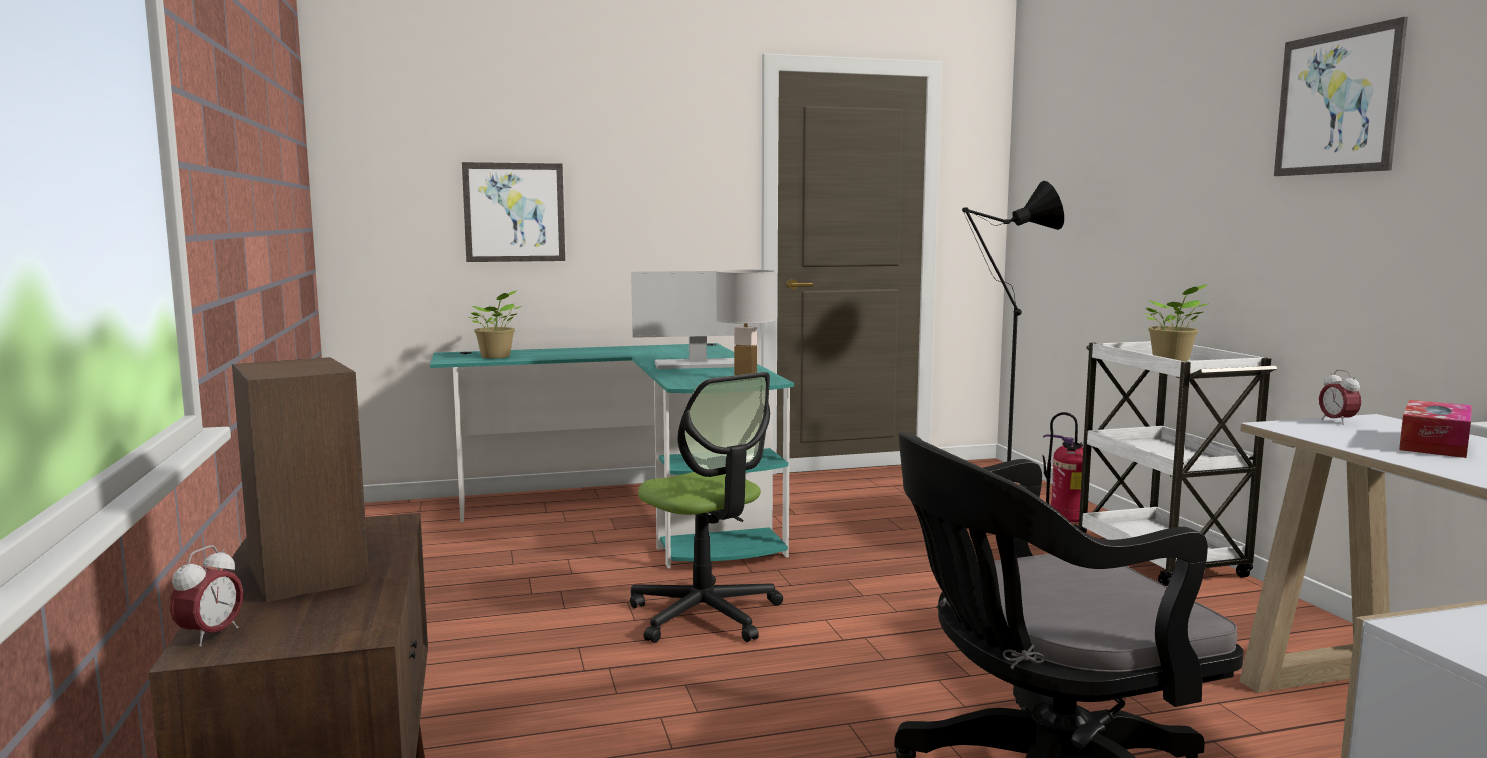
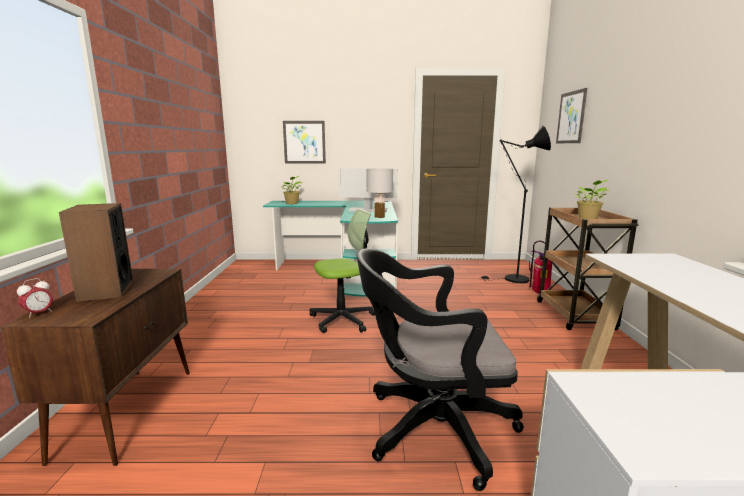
camera: 15 degrees right, 5 degrees up
office chair [630,372,783,643] -> office chair turned 90 degrees counterclockwise [310,209,375,333]
white cart [1073,341,1277,586] -> brown cart [537,207,638,330]
picture [1274,17,1408,176] -> picture moved to [556,88,587,143]
alarm clock [1319,369,1361,425] -> none
tissue box [1399,400,1472,458] -> none

